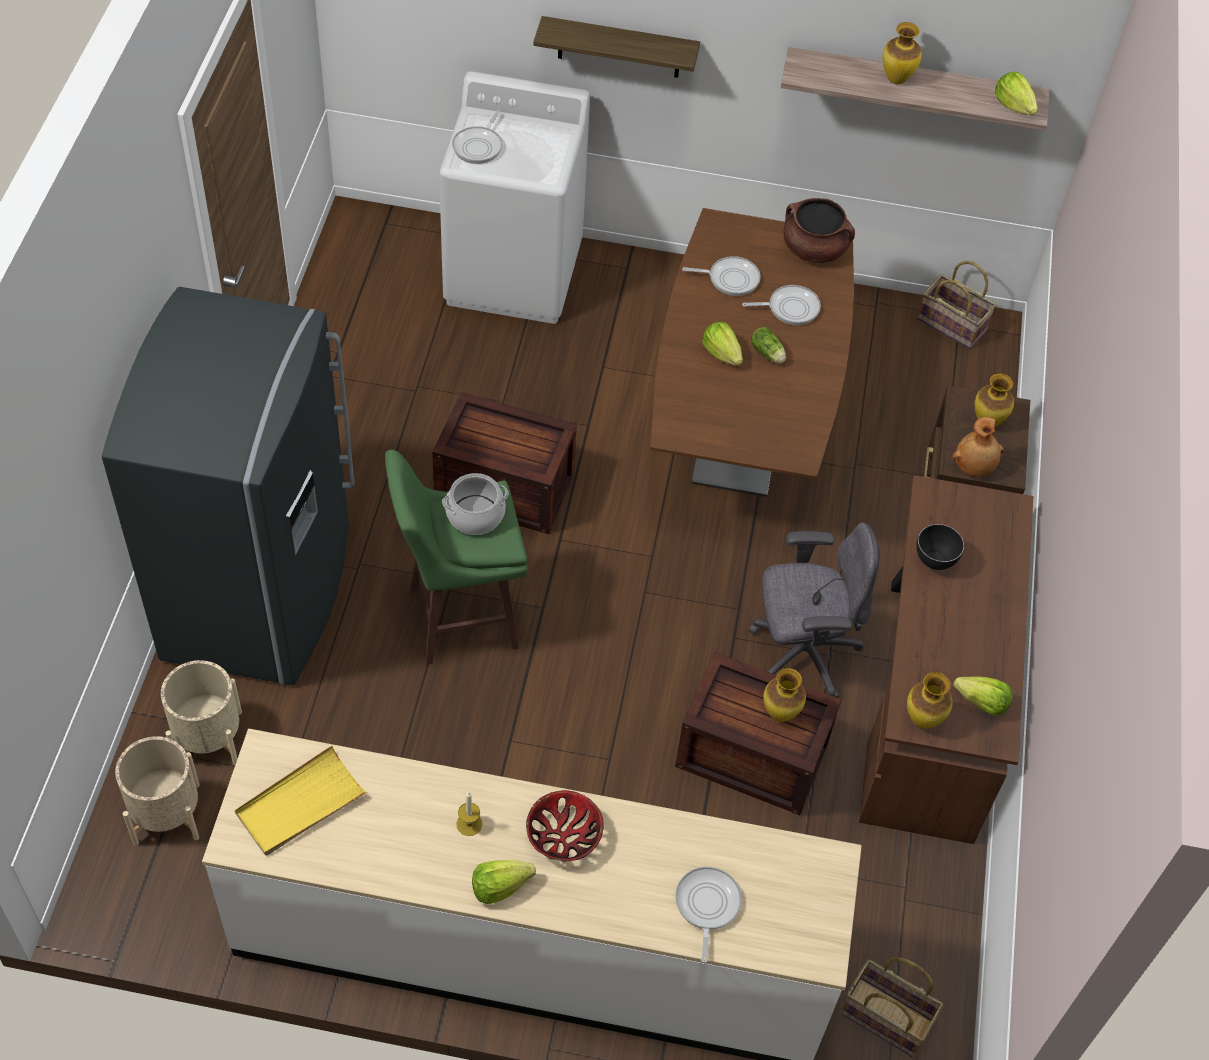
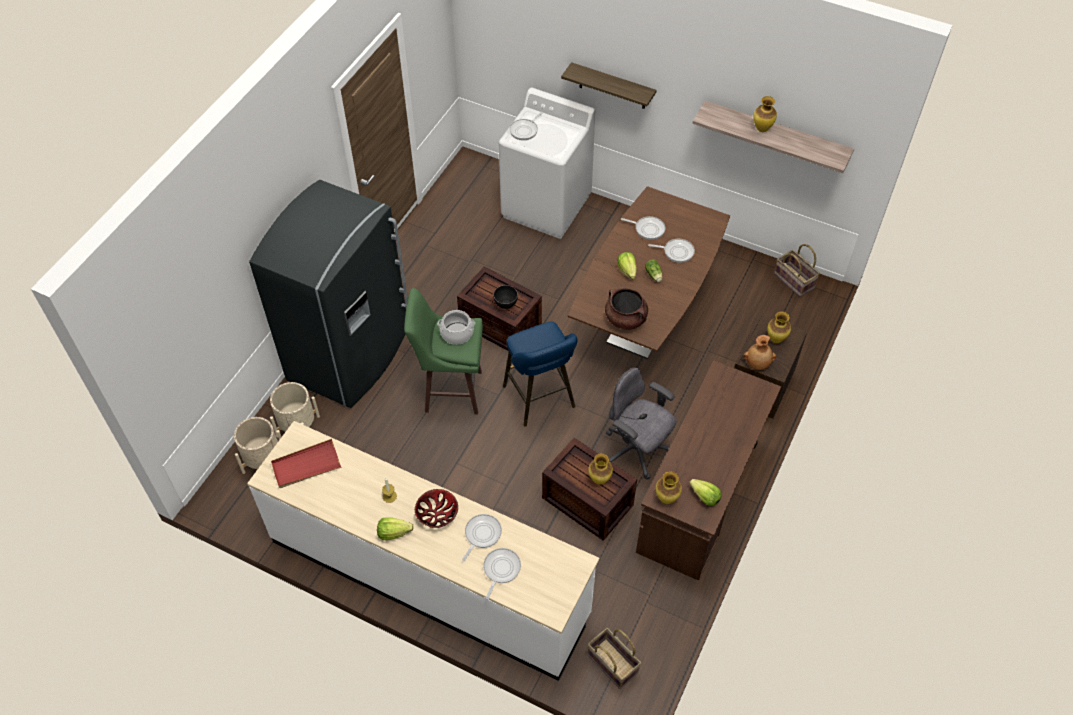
camera: 20 degrees right, 0 degrees up
yellow tray [235,746,367,855] -> red tray [271,439,341,488]
grey office chair [748,522,880,698] -> grey office chair turned 150 degrees counterclockwise [606,367,677,480]
brown cooking pot [783,198,855,263] -> brown cooking pot moved to [605,288,648,330]
black bowl [916,524,965,570] -> black bowl moved to [493,285,518,309]
lettuce [995,72,1038,115] -> none
none -> frying pan [462,514,502,561]
none -> blue stool [503,321,578,427]

